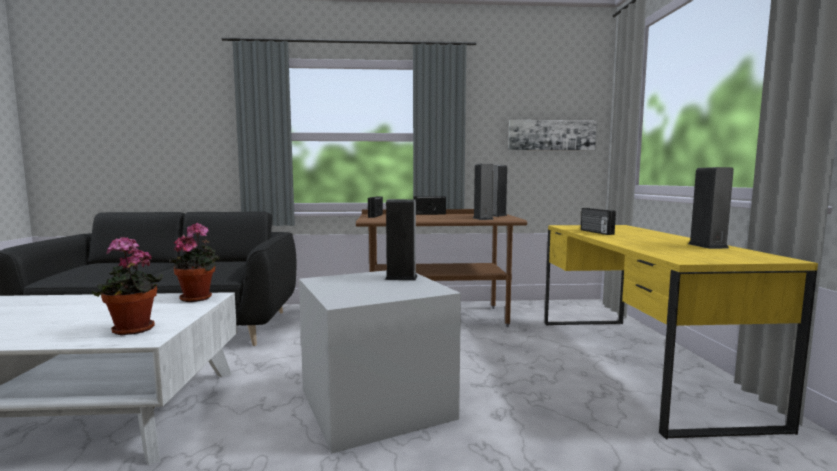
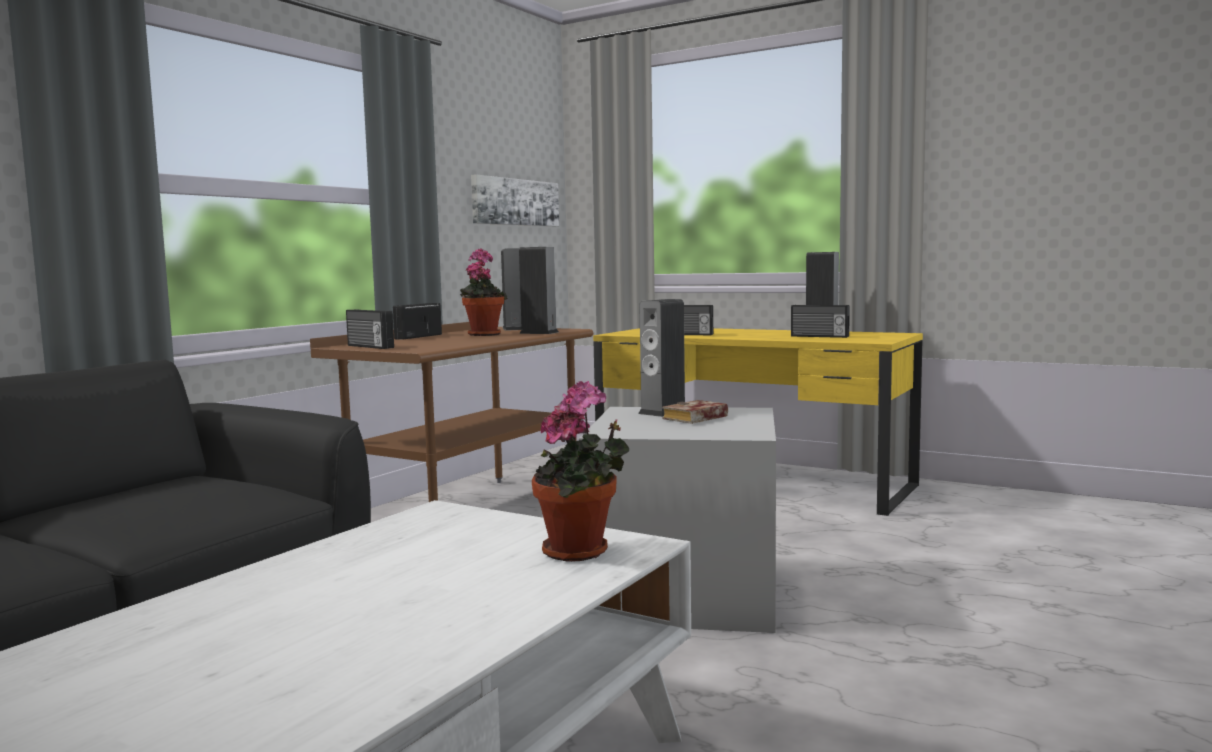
camera: 55 degrees left, 0 degrees up
potted plant [169,223,220,302] -> potted plant moved to [460,248,507,336]
none -> book [662,400,728,424]
none -> radio [791,305,850,338]

